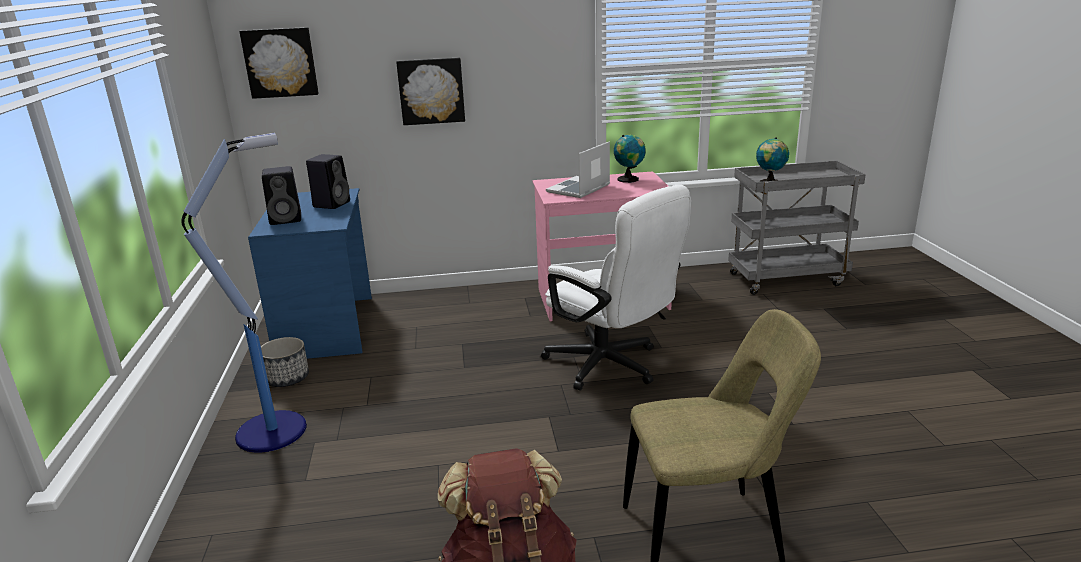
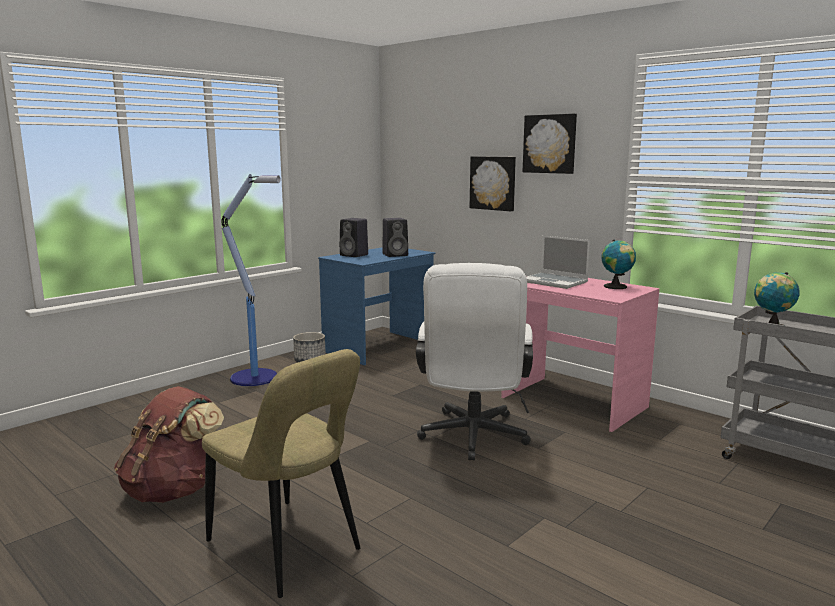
camera: 50 degrees right, 10 degrees down
picture [239,27,319,99] -> picture moved to [523,114,577,174]
laptop [546,142,610,198] -> laptop turned 135 degrees counterclockwise [526,235,590,289]

